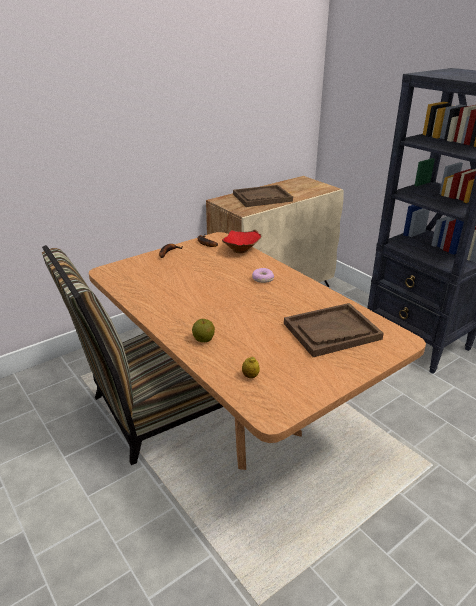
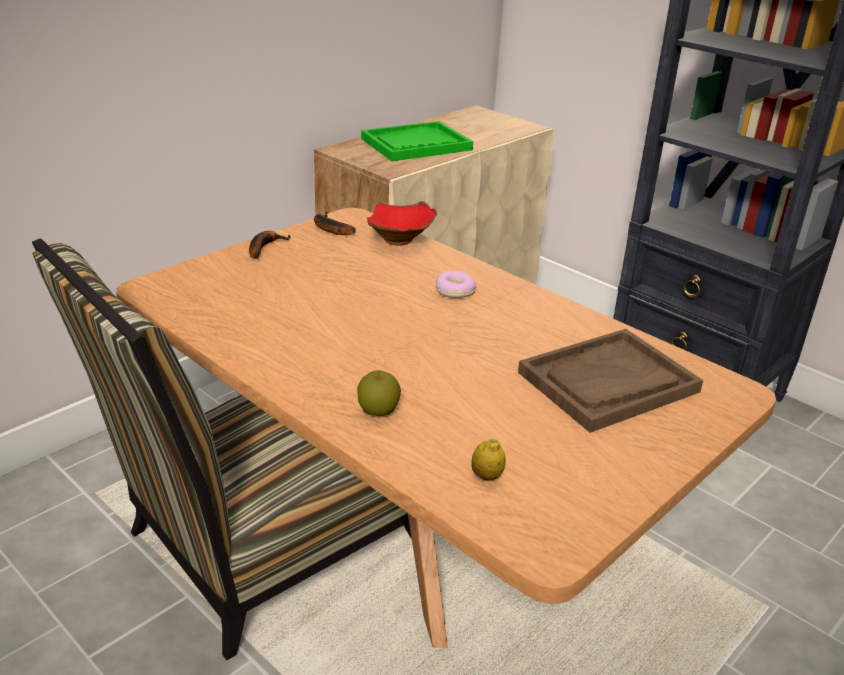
camera: 10 degrees left, 0 degrees up
brown tray [233,185,293,207] -> green tray [361,121,473,161]

